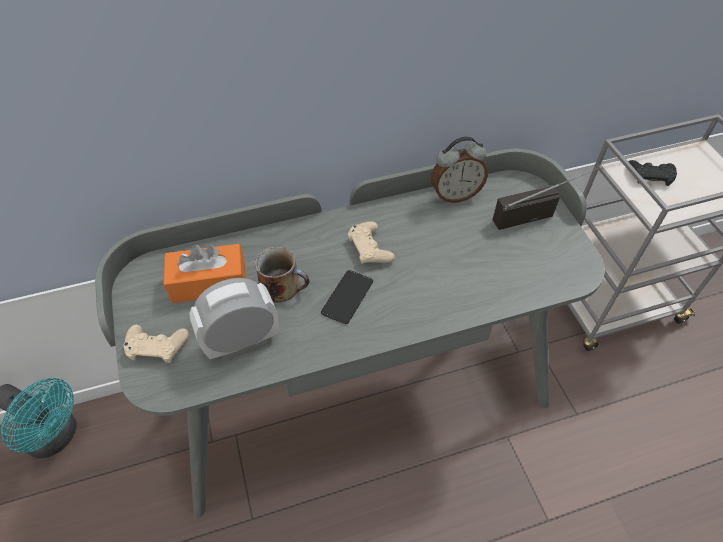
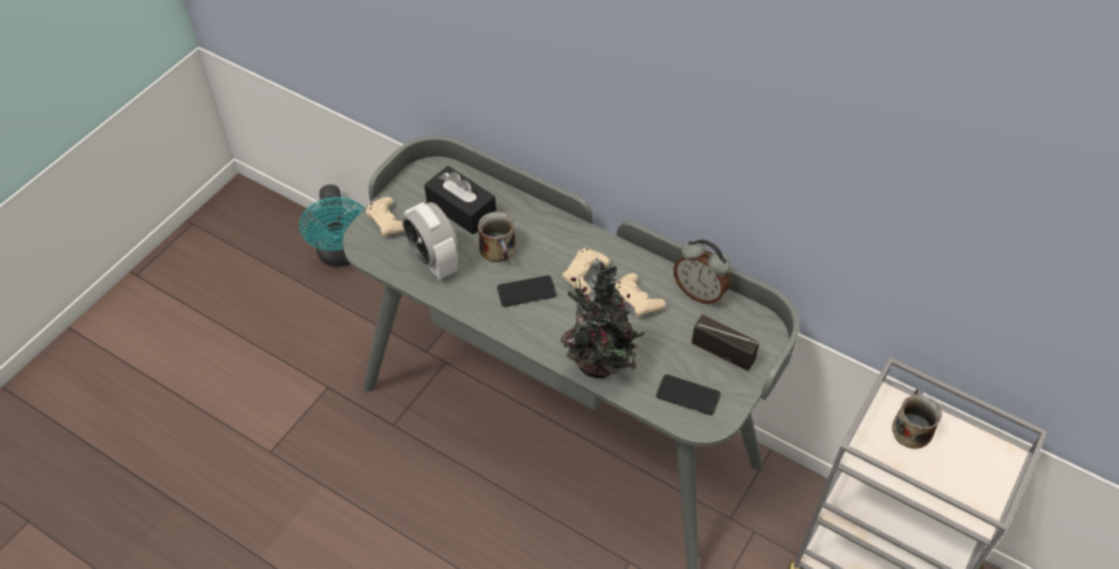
camera: 50 degrees right, 0 degrees up
orange tissue box [163,244,246,303] -> black tissue box [424,166,496,235]
alarm clock [189,278,279,359] -> alarm clock turned 150 degrees counterclockwise [402,202,459,280]
black game controller [628,160,677,186] -> mug [892,389,942,449]
none -> potted plant [561,258,645,378]
none -> beige game controller [615,273,666,317]
none -> phone [656,374,721,415]

